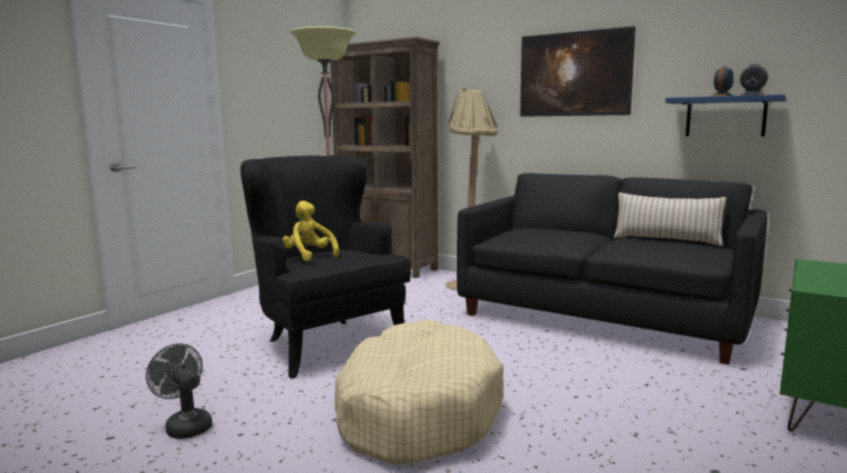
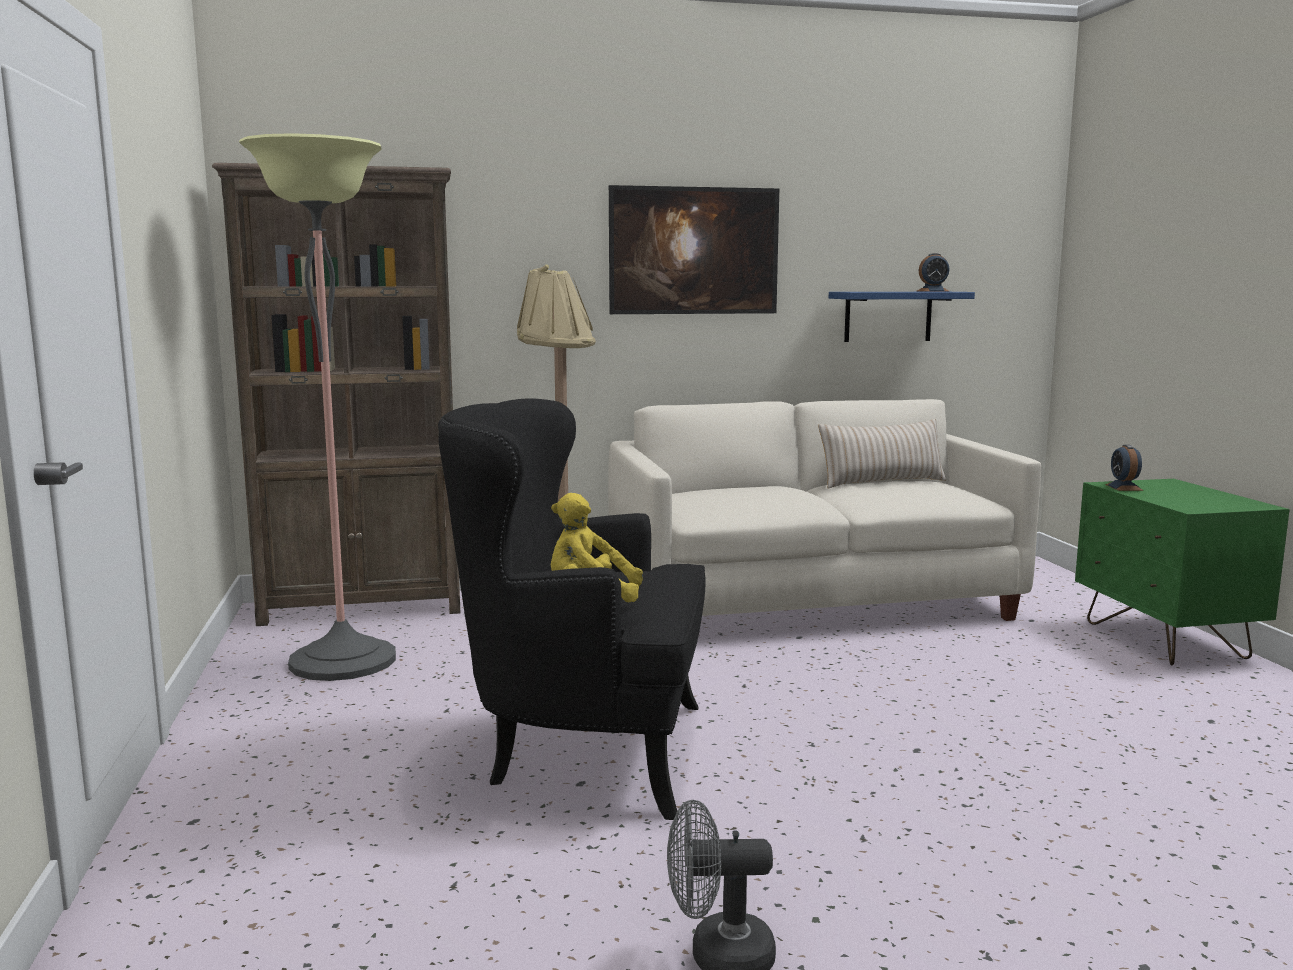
camera: 45 degrees left, 0 degrees up
beige dog bed [335,320,504,465] -> none
black sofa [457,173,767,365] -> white sofa [608,399,1041,621]
alarm clock [712,66,734,96] -> alarm clock moved to [1106,445,1143,491]

